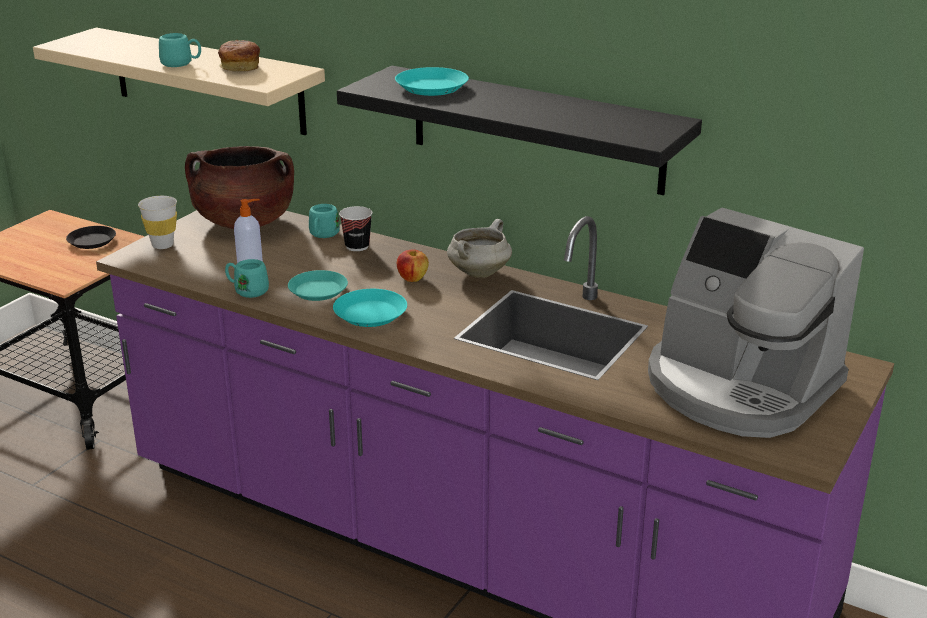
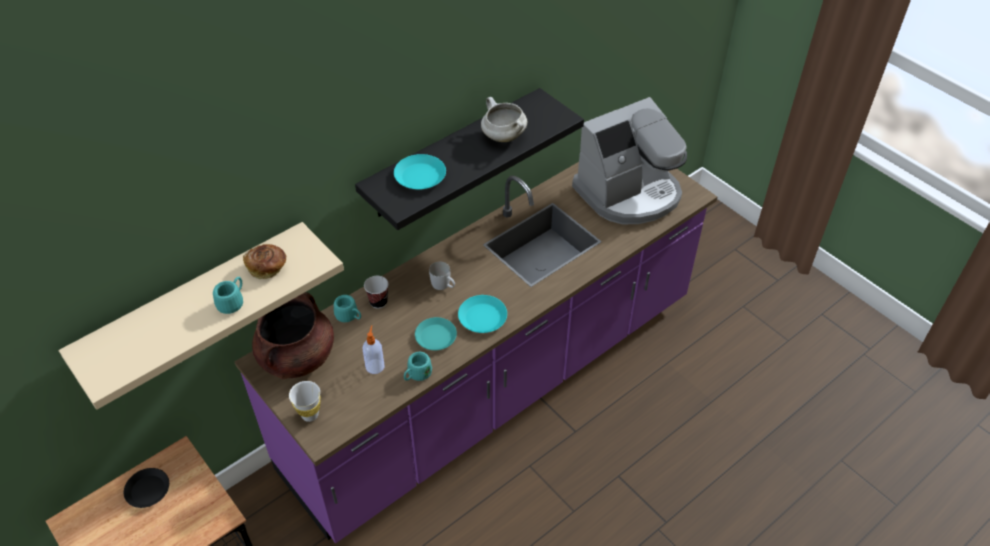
camera: 70 degrees left, 20 degrees up
apple [397,249,429,282] -> white mug [429,262,455,290]
white cooking pot [447,219,512,278] -> white cooking pot moved to [481,97,527,142]

